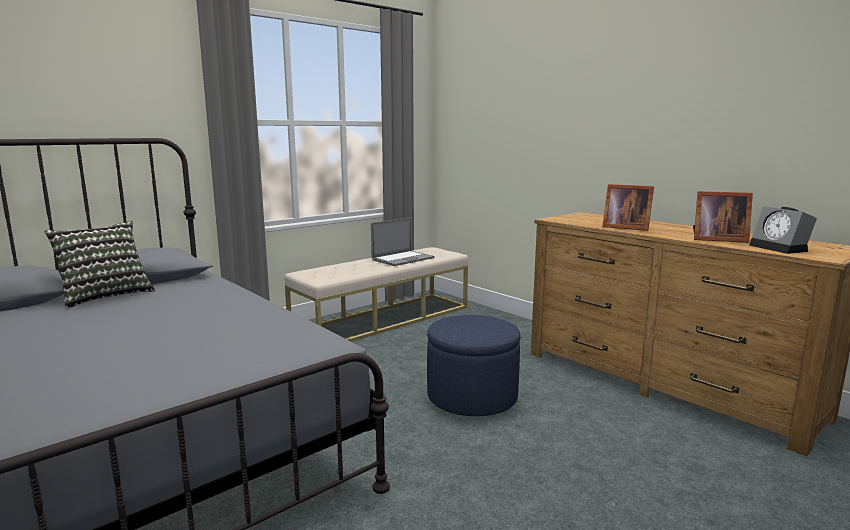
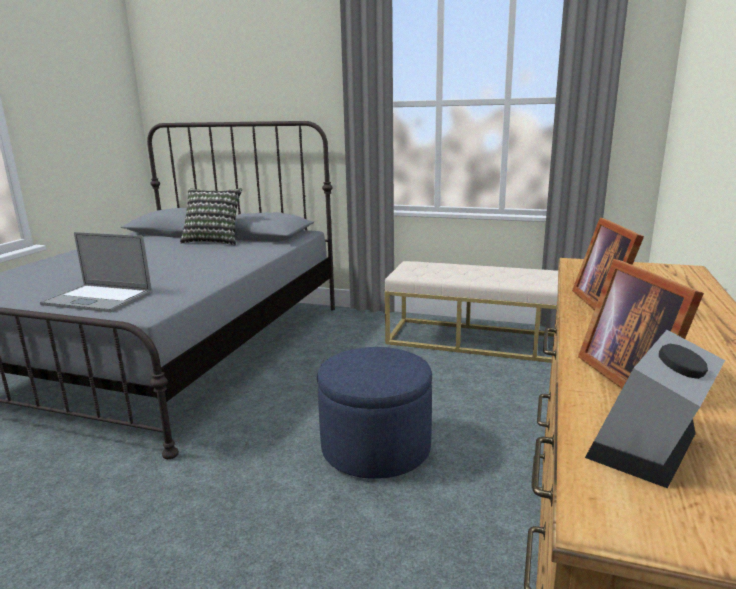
camera: 60 degrees right, 5 degrees up
laptop [371,217,435,266] -> laptop moved to [40,232,151,312]

